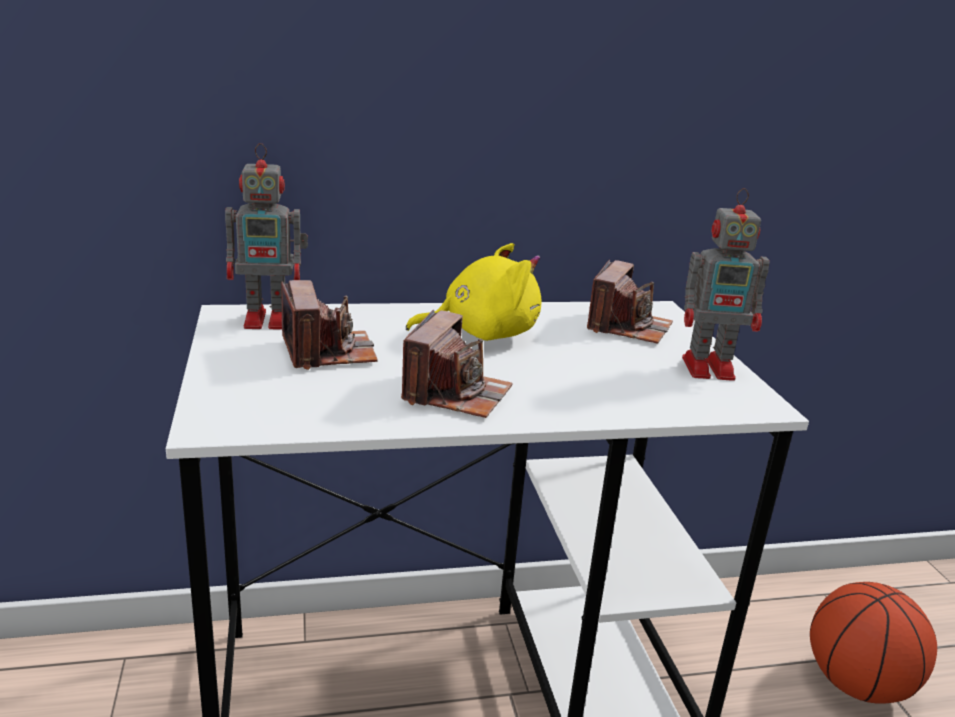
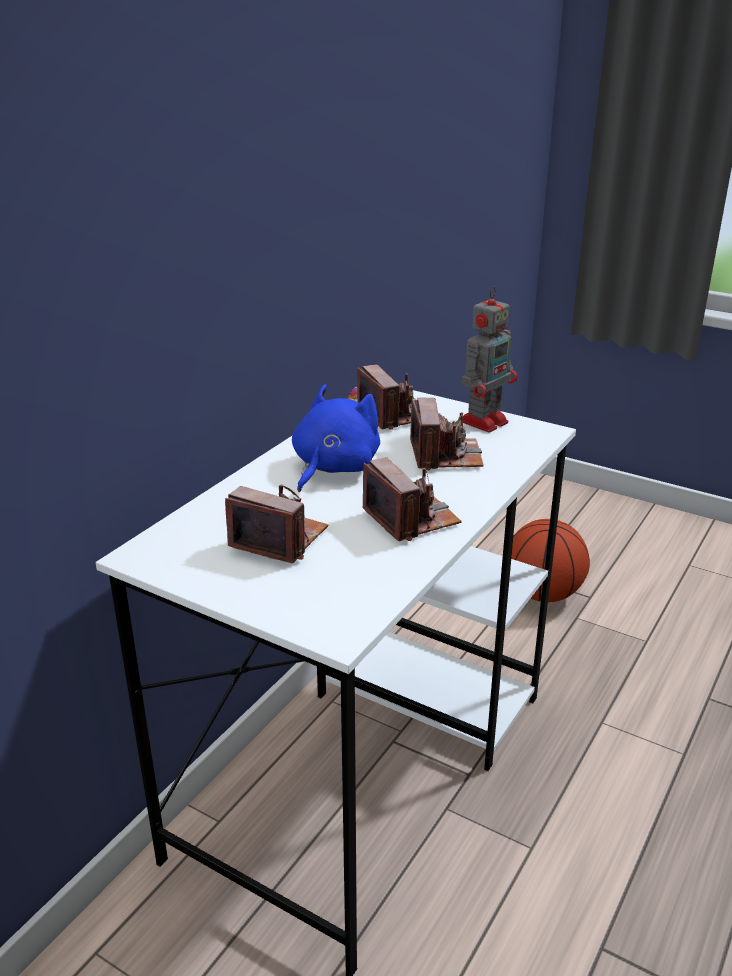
camera: 45 degrees left, 5 degrees up
toy robot [225,143,308,329] -> none
yellow plush toy [406,243,541,341] -> blue plush toy [292,384,380,492]
none -> camera [410,398,484,470]

